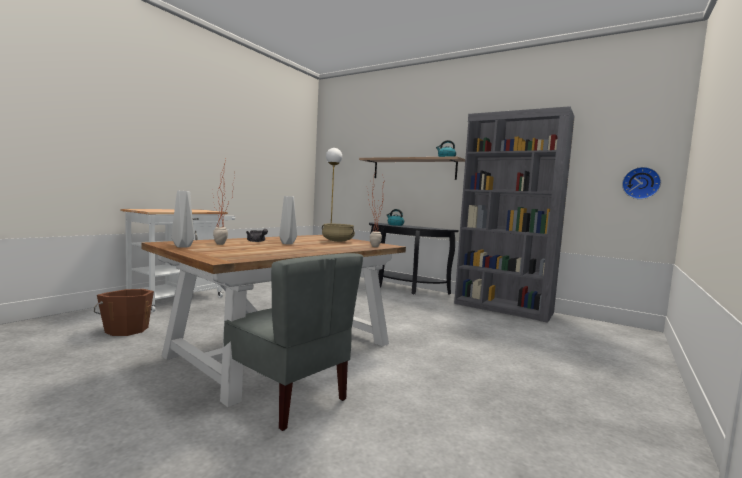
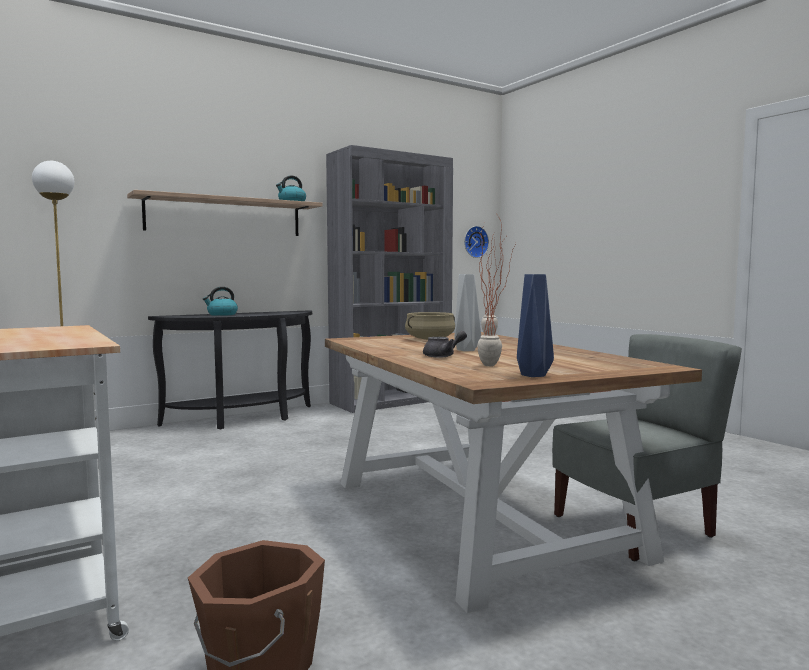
camera: 65 degrees left, 0 degrees up
grey vase [171,191,194,248] -> blue vase [517,274,554,377]

